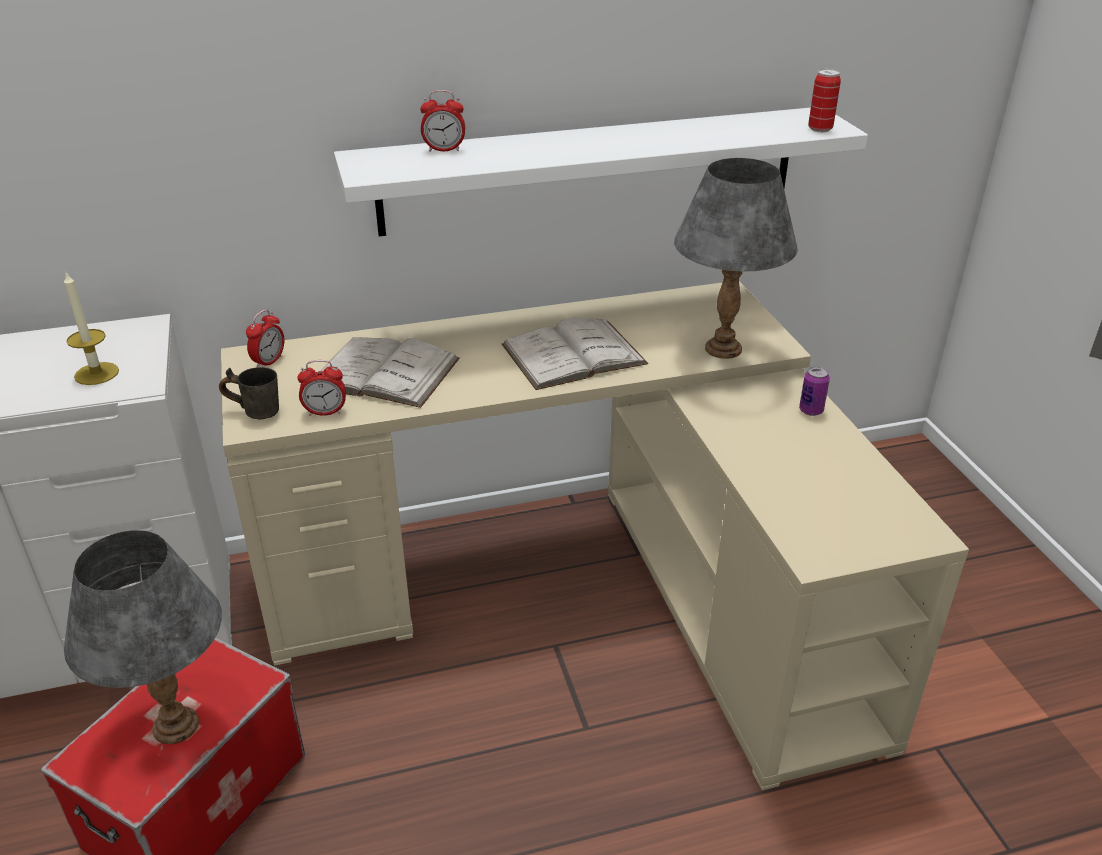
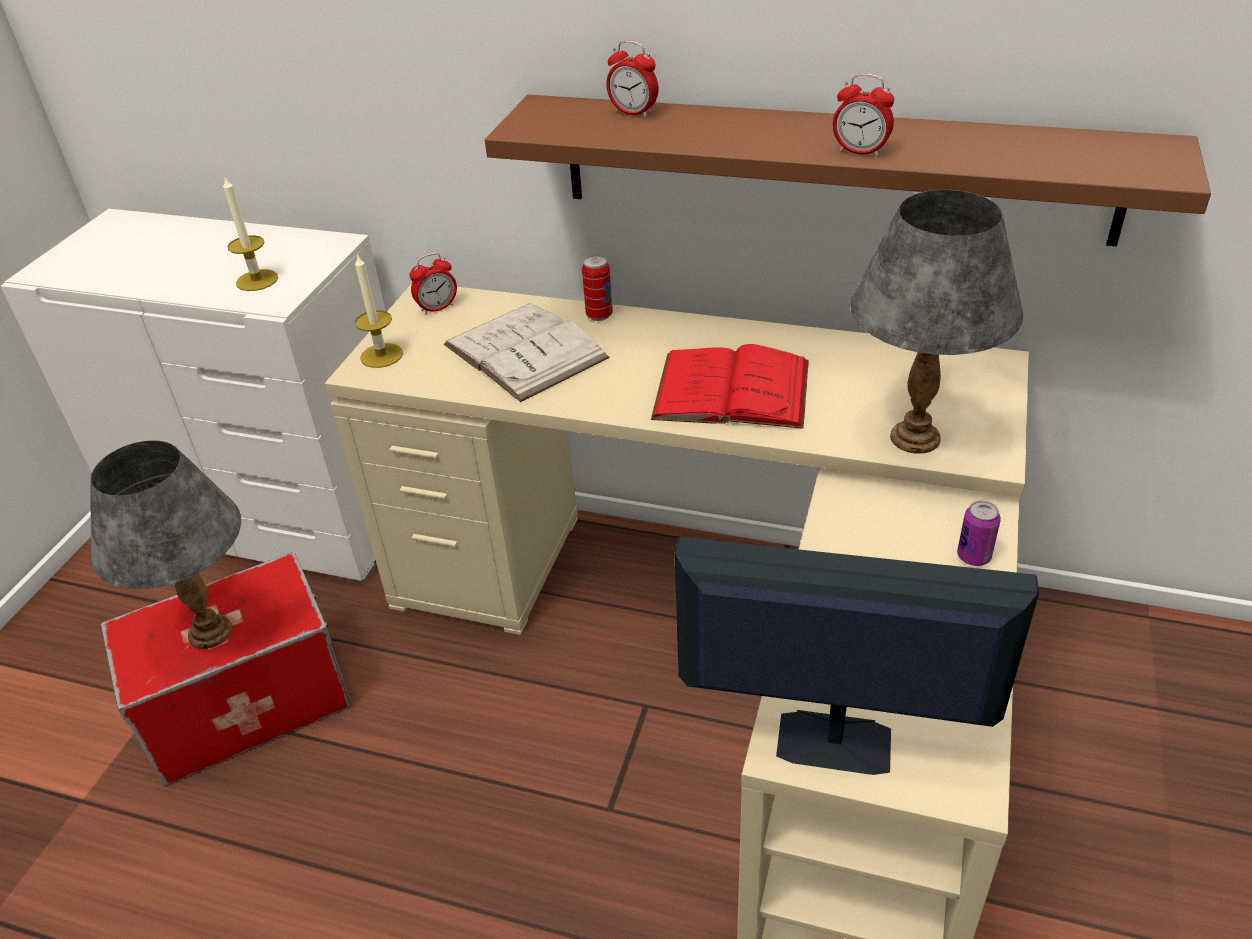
camera: 35 degrees right, 5 degrees up
grey mug [219,367,279,419] -> candle [355,253,403,368]
alarm clock [297,360,346,416] -> alarm clock moved to [833,73,894,157]
white shelf [334,108,868,236] -> brown shelf [485,95,1211,246]
white book [502,318,648,390] -> red book [651,344,809,429]
can [808,69,841,132] -> can moved to [582,255,613,321]
none -> monitor [675,537,1039,775]

